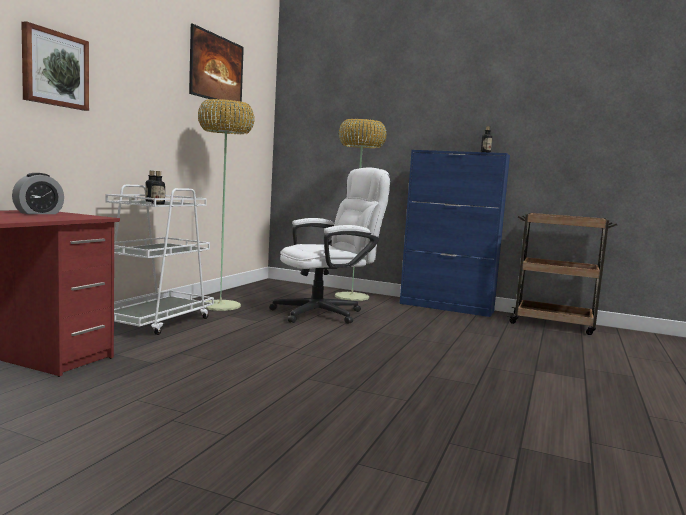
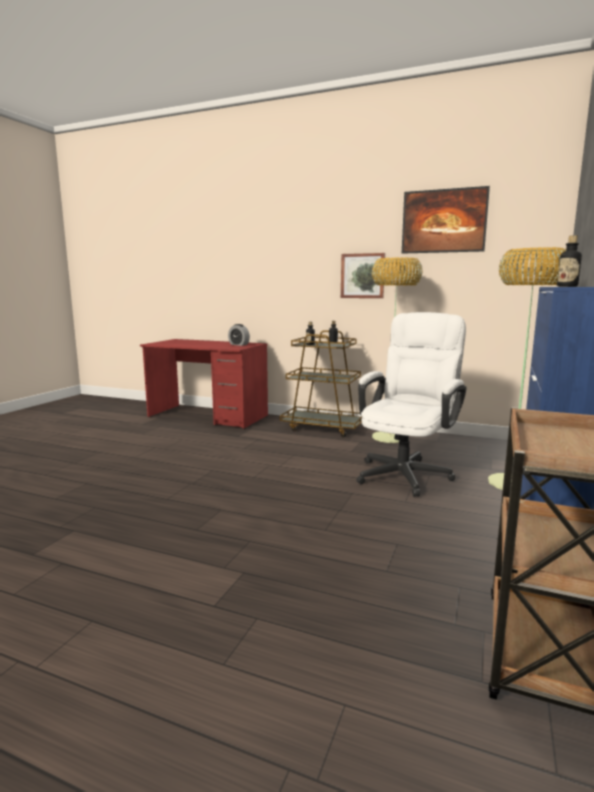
camera: 90 degrees right, 5 degrees up
picture [21,21,89,111] -> picture moved to [341,253,385,298]
white cart [105,185,214,335] -> brown cart [280,330,362,438]
white office chair [269,168,390,324] -> white office chair turned 120 degrees counterclockwise [356,312,467,497]

